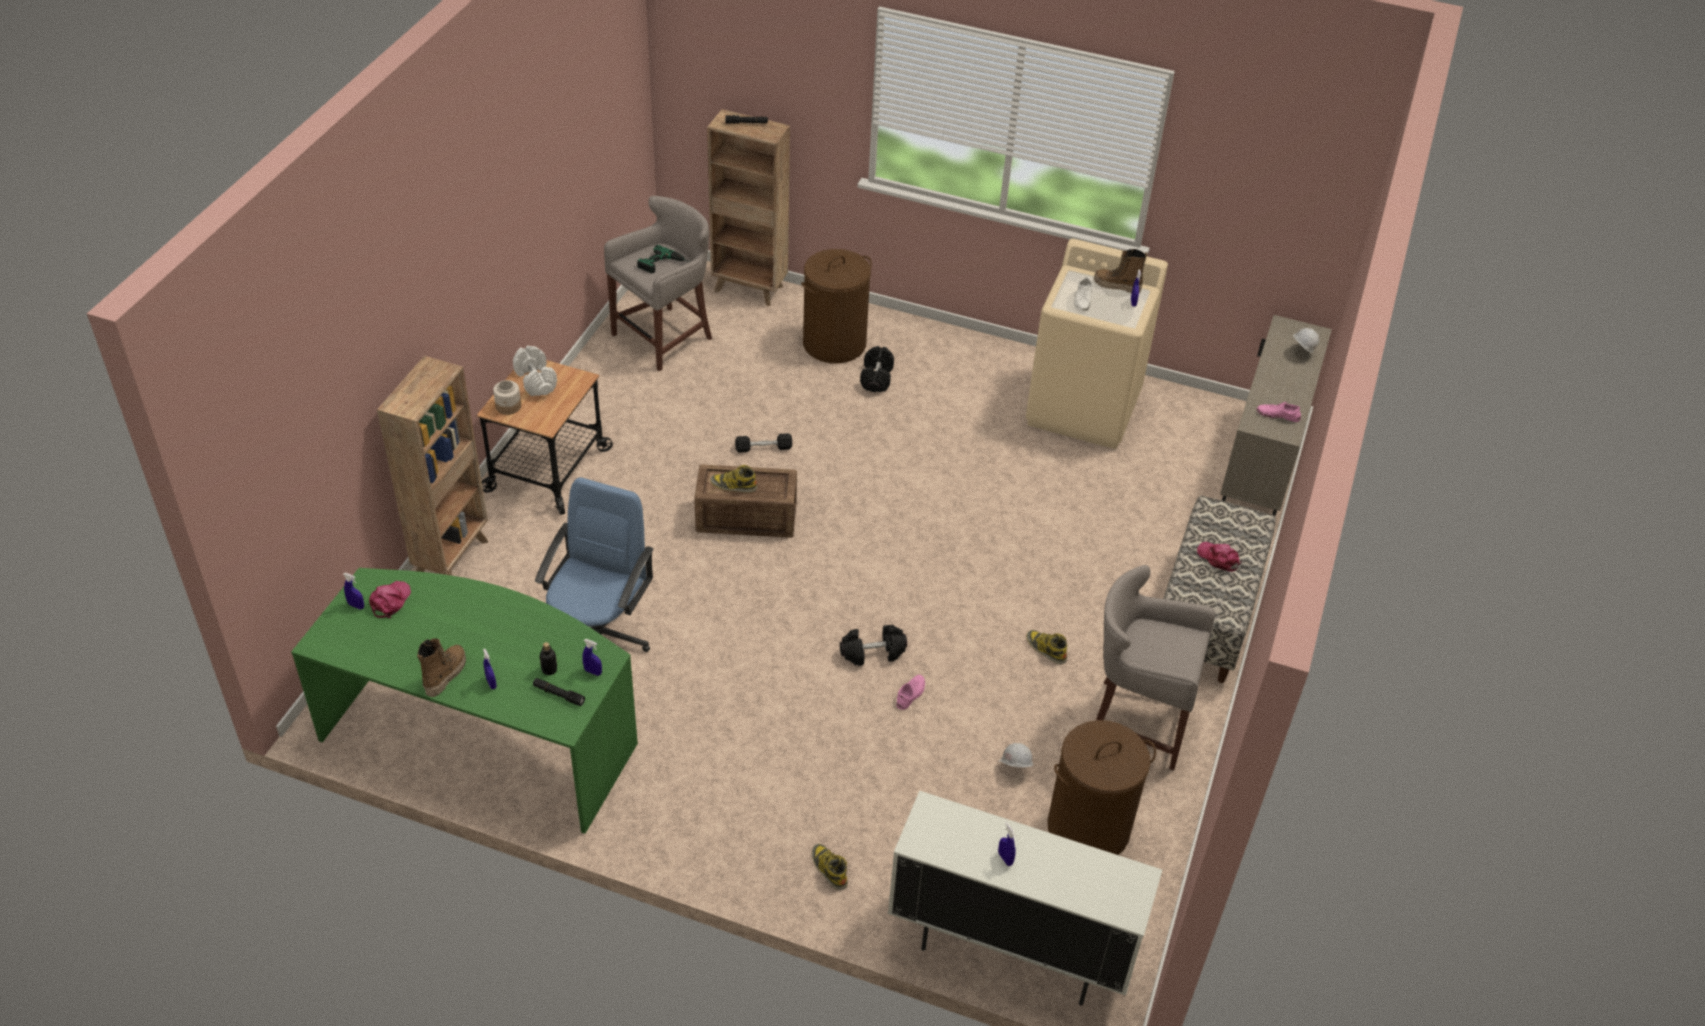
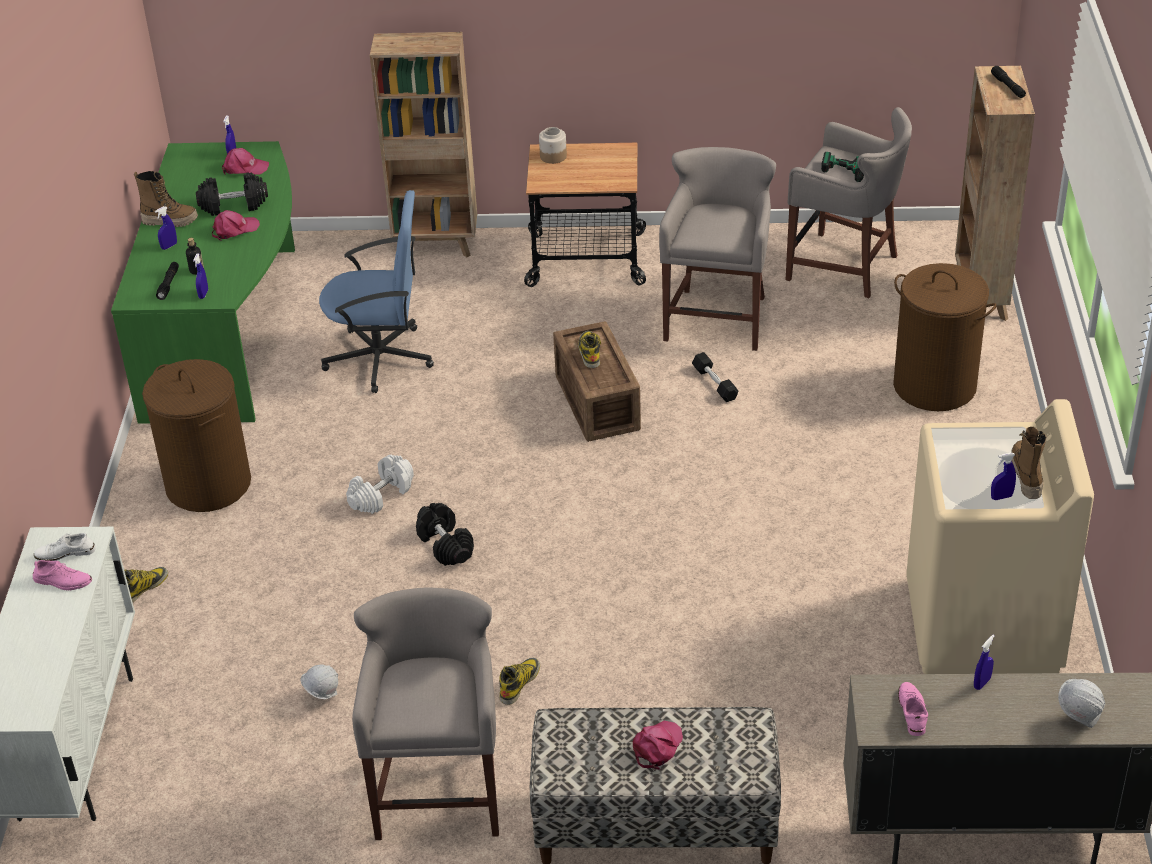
camera: 75 degrees right, 5 degrees down
white dumbbell [513,346,557,396] -> white dumbbell moved to [346,455,414,514]
black dumbbell [860,346,894,392] -> black dumbbell moved to [196,173,268,216]
pink shoe [896,675,925,710] -> pink shoe moved to [33,560,92,590]
blue spray bottle [998,822,1016,866] -> blue spray bottle moved to [974,635,995,690]
brown laundry basket [1048,720,1156,855] -> brown laundry basket moved to [142,359,251,512]
white shoe [1074,277,1093,311] -> white shoe moved to [34,532,96,561]
none -> pink cap [212,210,260,241]
none -> grey stool [659,147,776,351]

